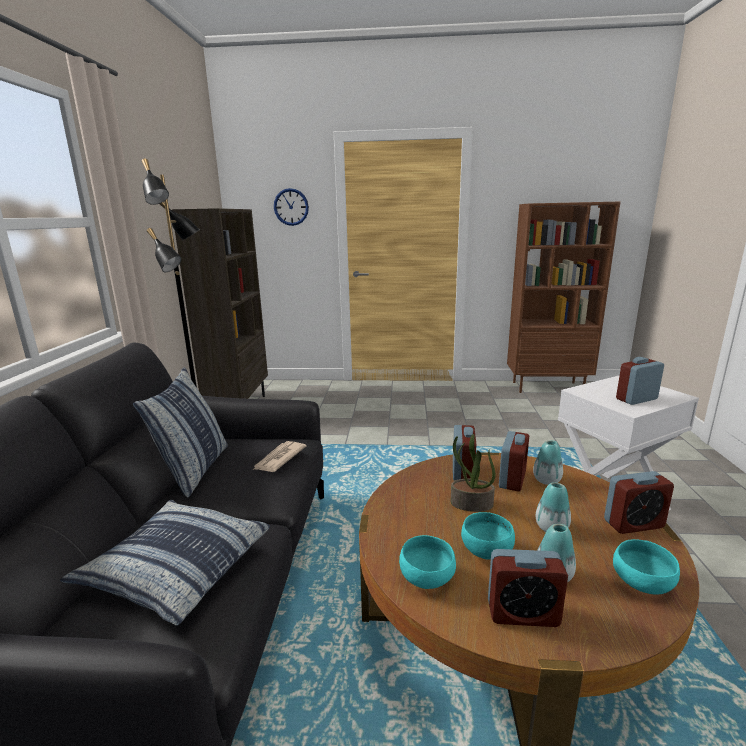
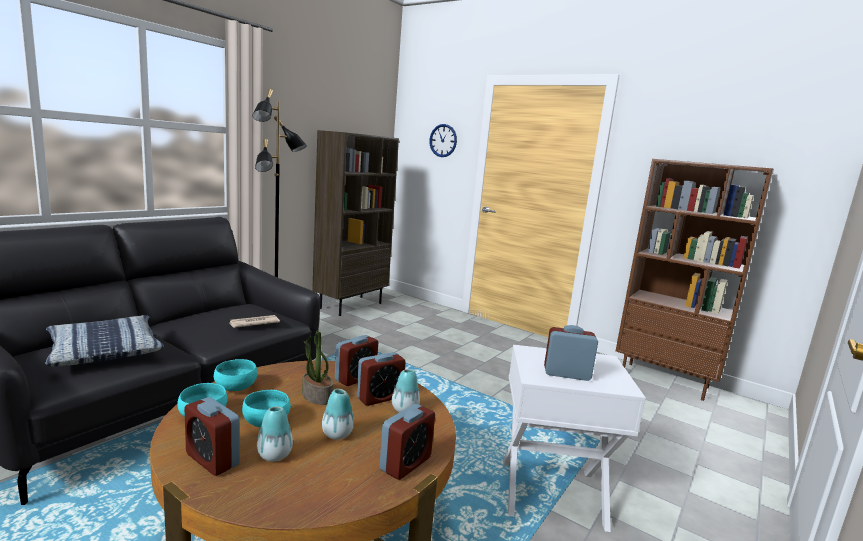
camera: 30 degrees right, 5 degrees down
pillow [133,367,228,498] -> none
alarm clock [604,471,674,534] -> alarm clock turned 75 degrees counterclockwise [380,404,435,480]
turquoise bowl [613,539,680,594] -> turquoise bowl moved to [214,359,257,391]

